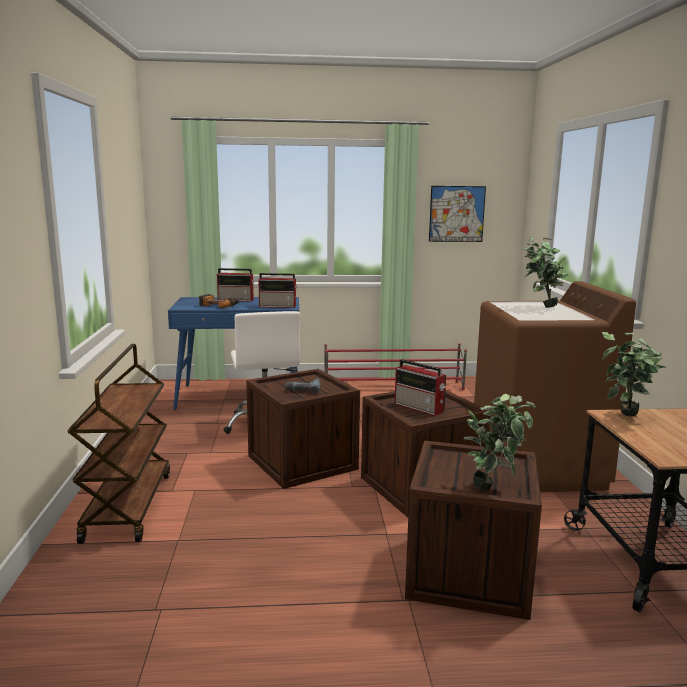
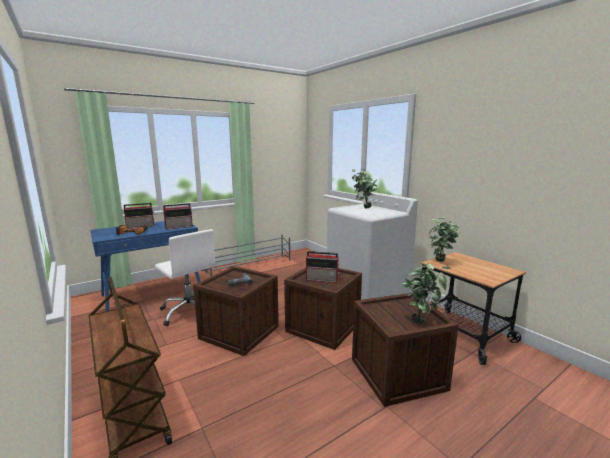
camera: 30 degrees left, 0 degrees up
red shoe rack [324,343,467,390] -> grey shoe rack [205,234,291,276]
picture [429,186,486,242] -> none
brown washing machine [474,281,636,492] -> white washing machine [327,192,418,300]

